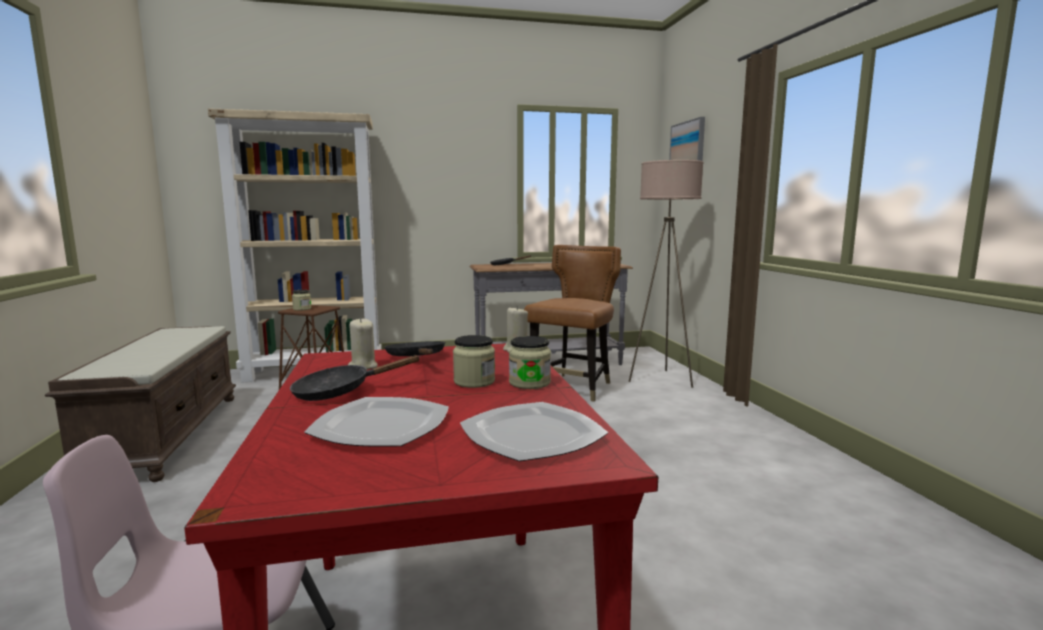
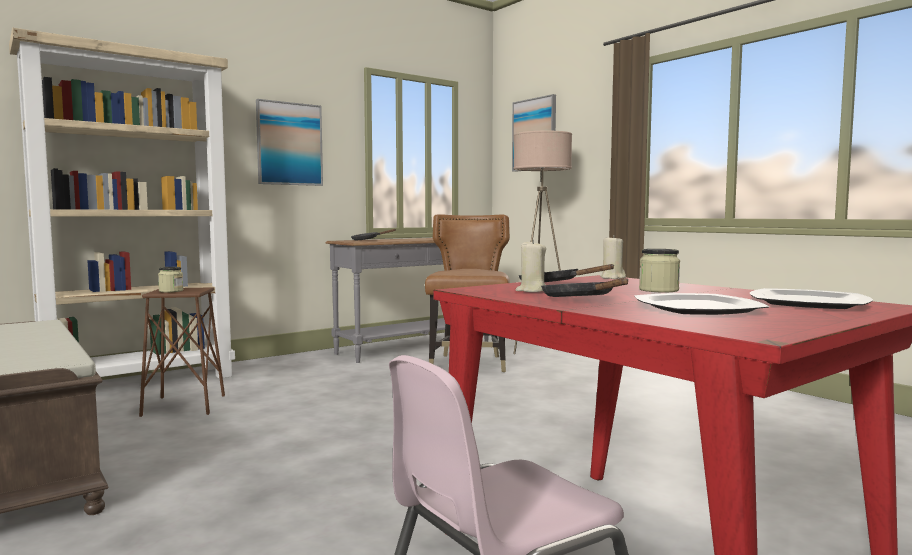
camera: 25 degrees left, 5 degrees down
black frying pan [290,355,421,401] -> black frying pan turned 120 degrees clockwise [541,278,628,297]
jar [509,336,551,389] -> none
none -> picture [256,99,323,186]

